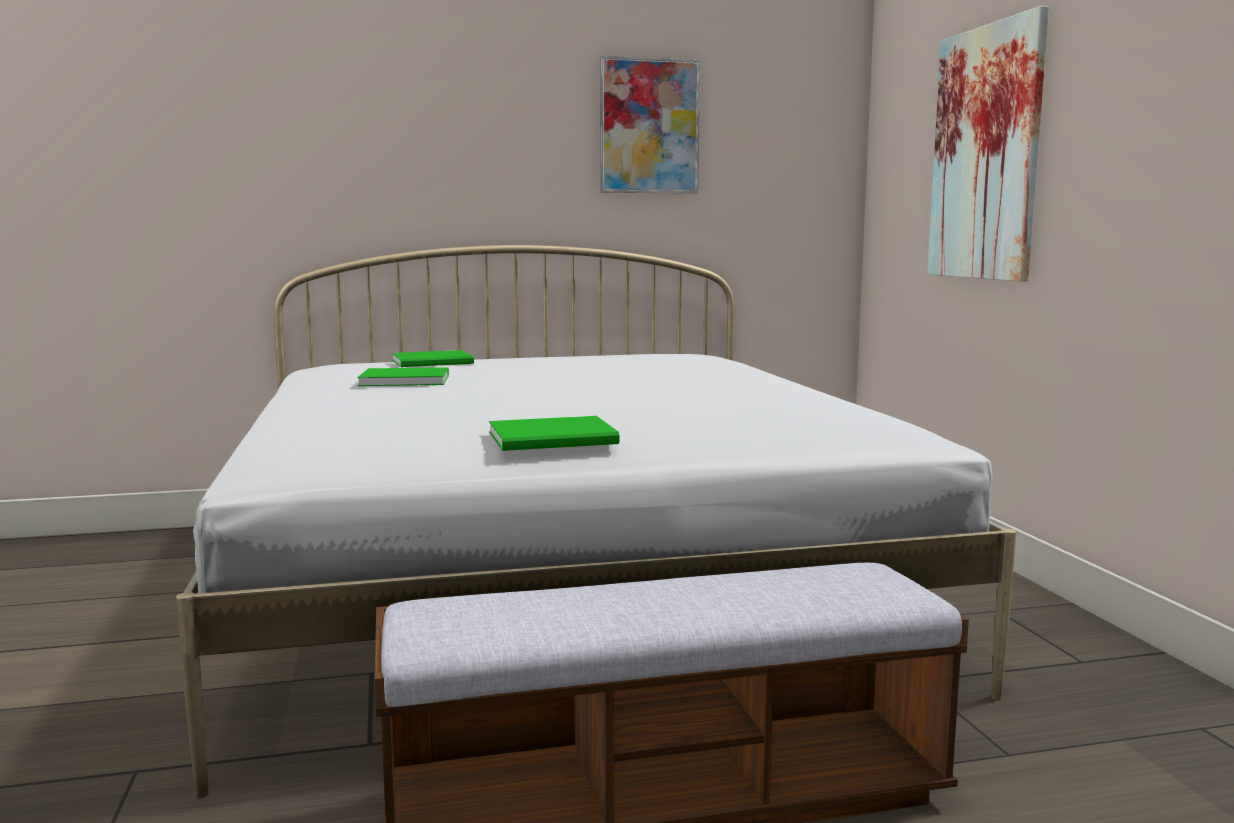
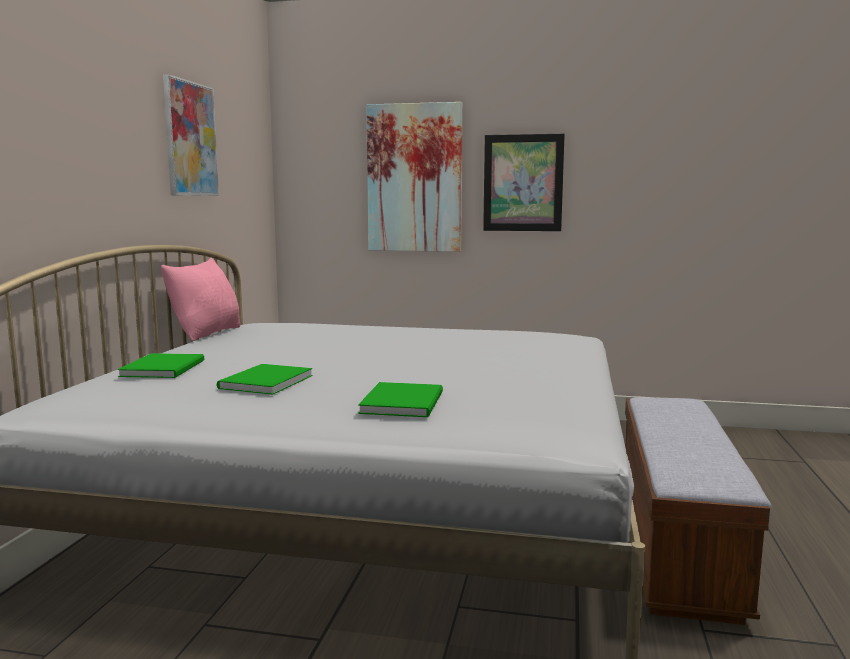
camera: 65 degrees left, 0 degrees up
green book [489,416,619,451] -> green book moved to [358,382,443,417]
none -> pink pillow [161,258,240,341]
none -> picture [483,134,565,231]

